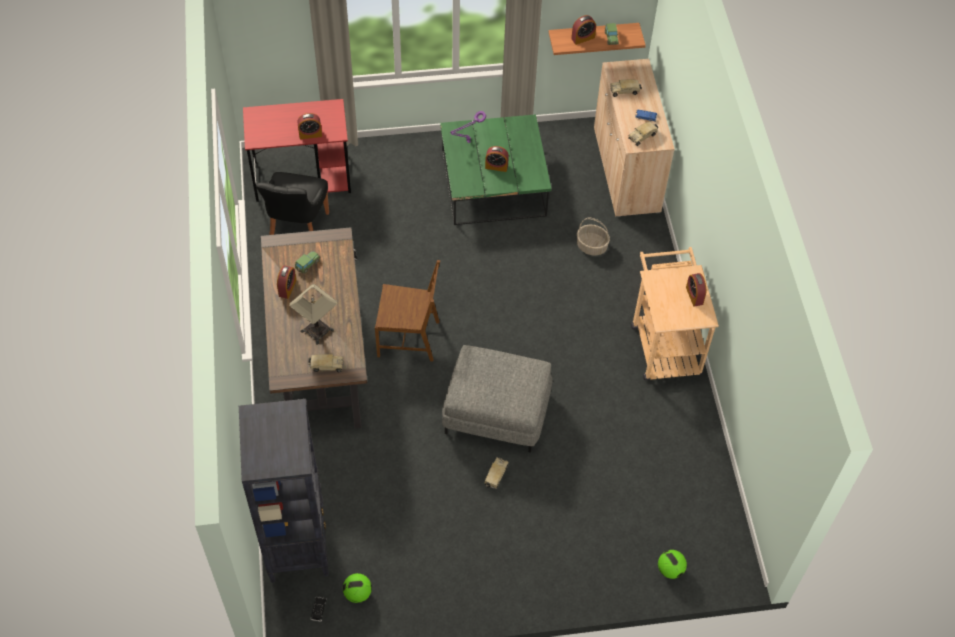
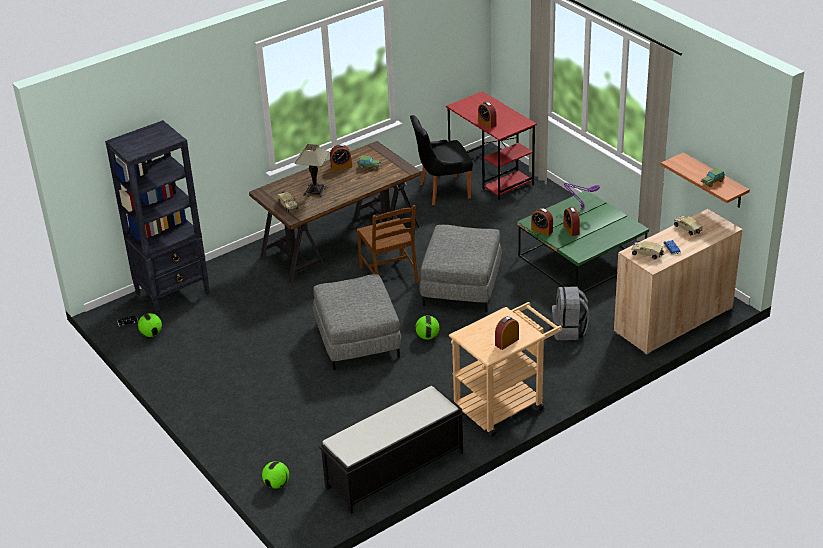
camera: 65 degrees right, 20 degrees down
toy truck [484,457,509,489] -> none
alarm clock [571,15,596,45] -> alarm clock moved to [531,208,553,236]
basket [577,218,610,256] -> grey backpack [552,286,589,340]
none -> black bench [319,386,464,514]
none -> football [415,315,440,340]
none -> grey ottoman [419,225,502,312]

